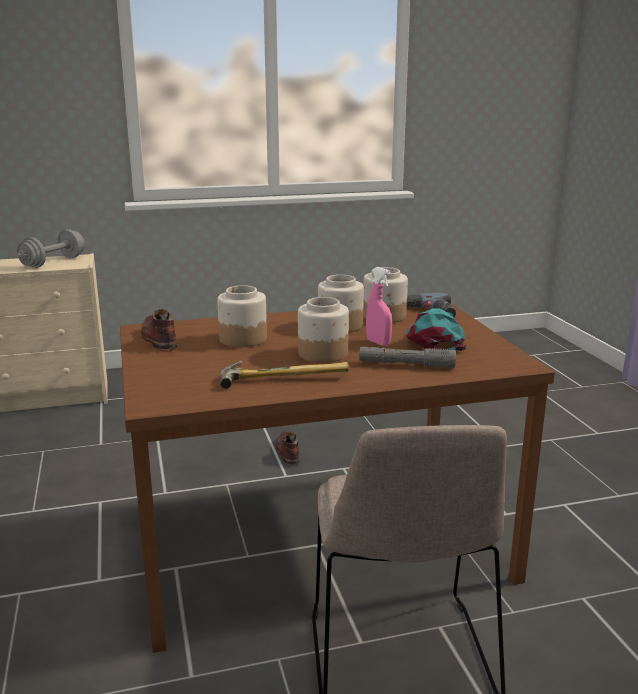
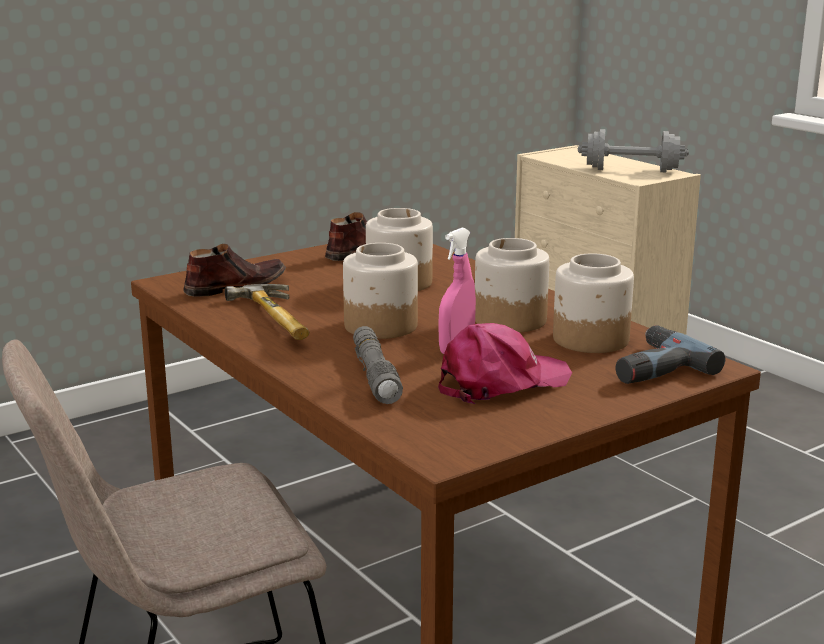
camera: 70 degrees right, 0 degrees up
brown shoe [276,431,299,465] -> brown shoe moved to [183,244,286,297]
turquoise cap [405,308,466,351] -> pink cap [438,323,572,404]

